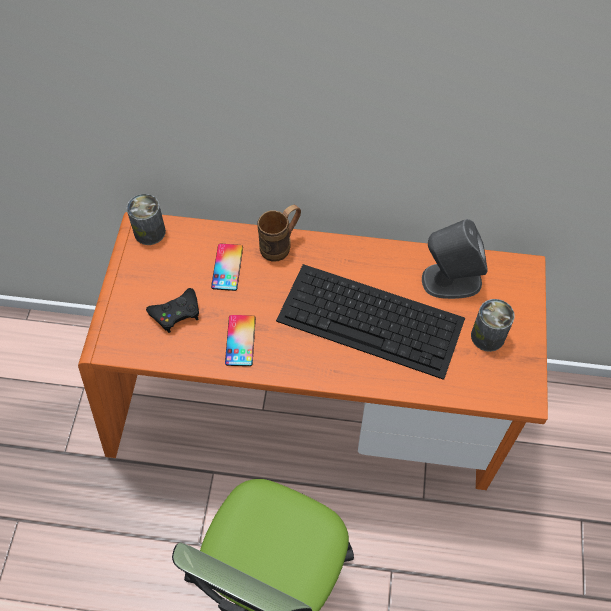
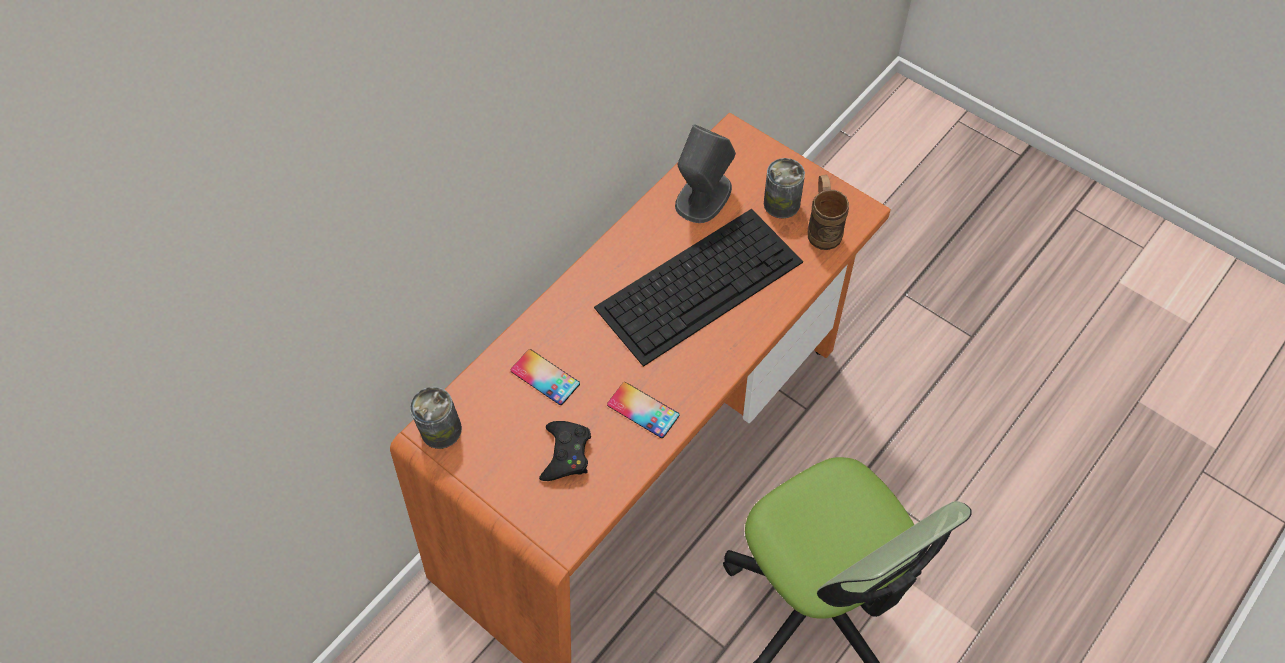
camera: 55 degrees left, 0 degrees up
brown mug [257,205,301,262] -> brown mug moved to [808,175,849,250]

